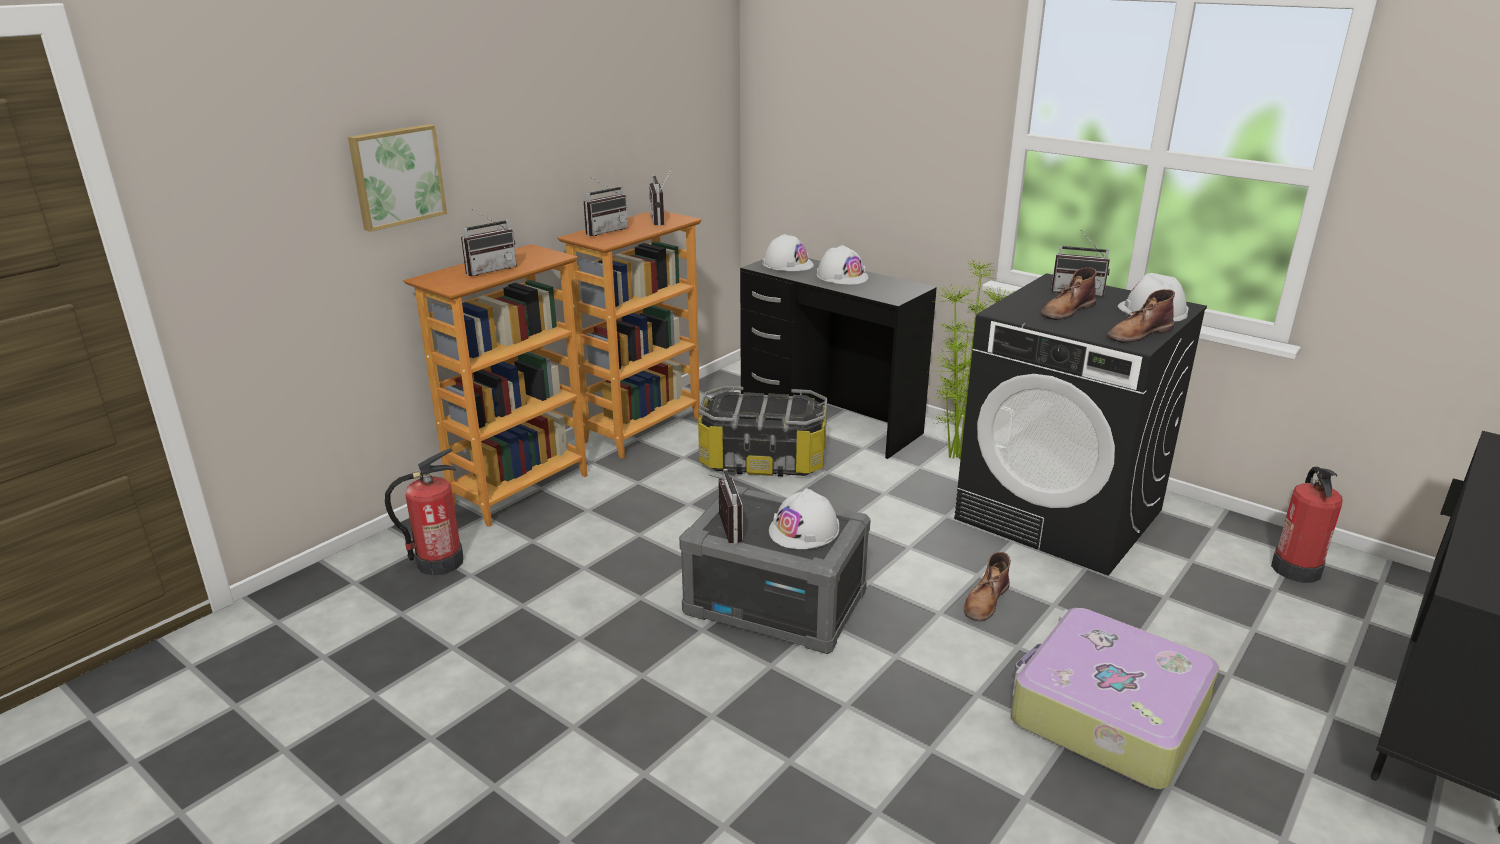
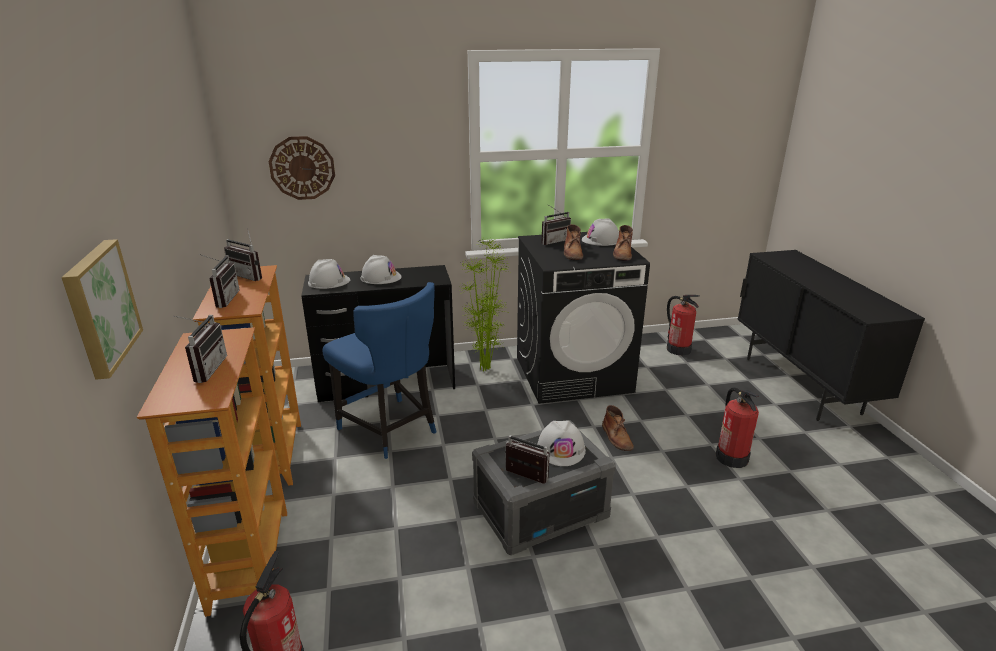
camera: 50 degrees left, 0 degrees up
storage box [698,386,827,477] -> blue chair [323,282,436,459]
suitcase [1011,608,1219,789] -> fire extinguisher [716,387,759,468]
none -> wall clock [268,136,335,200]

